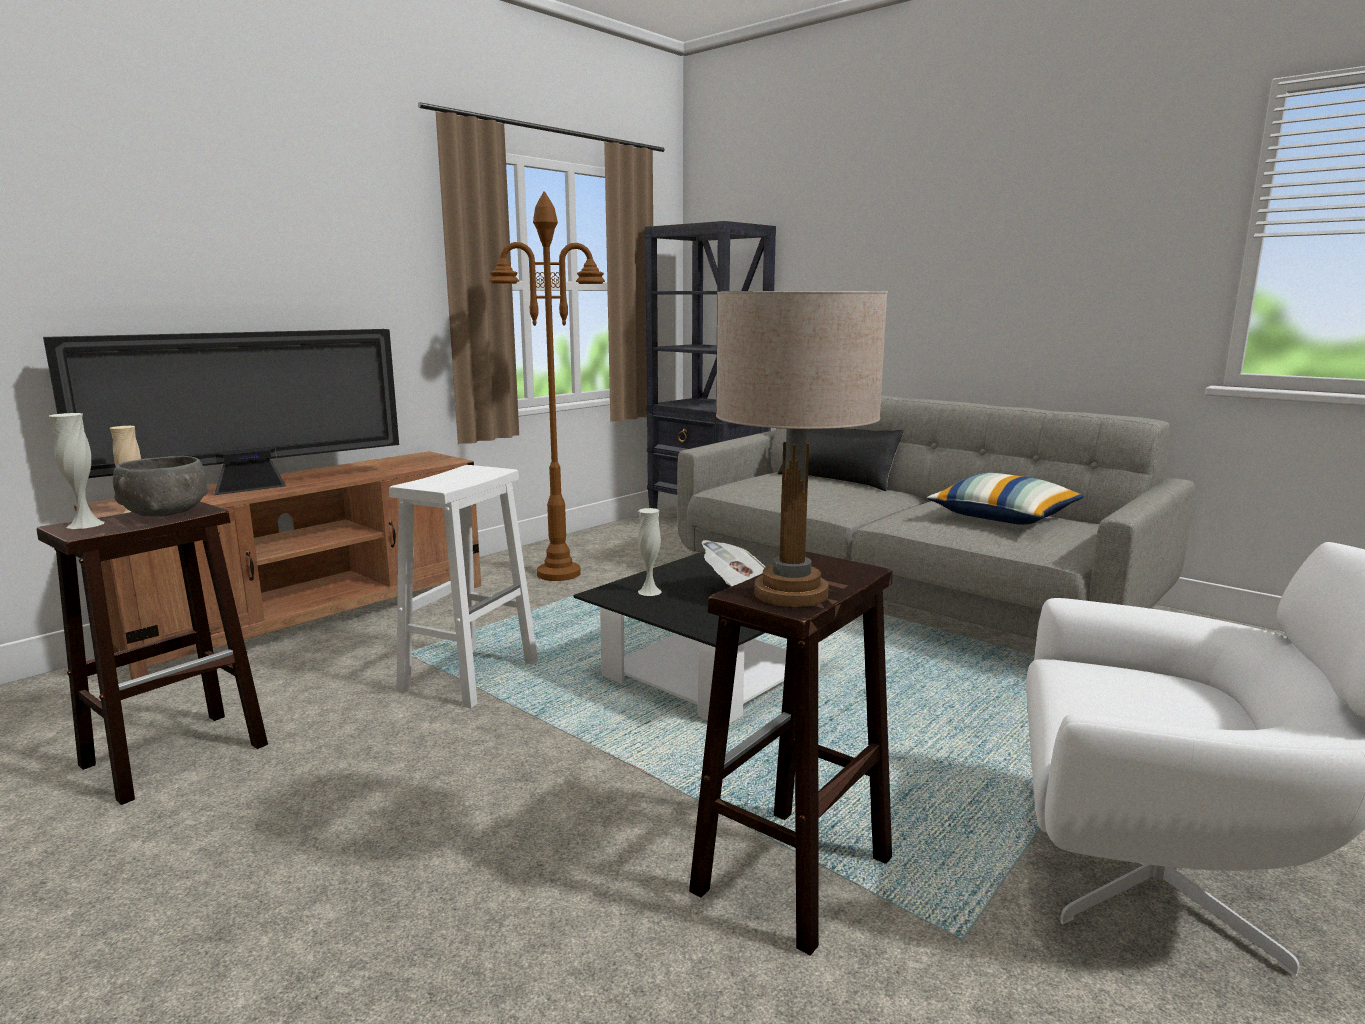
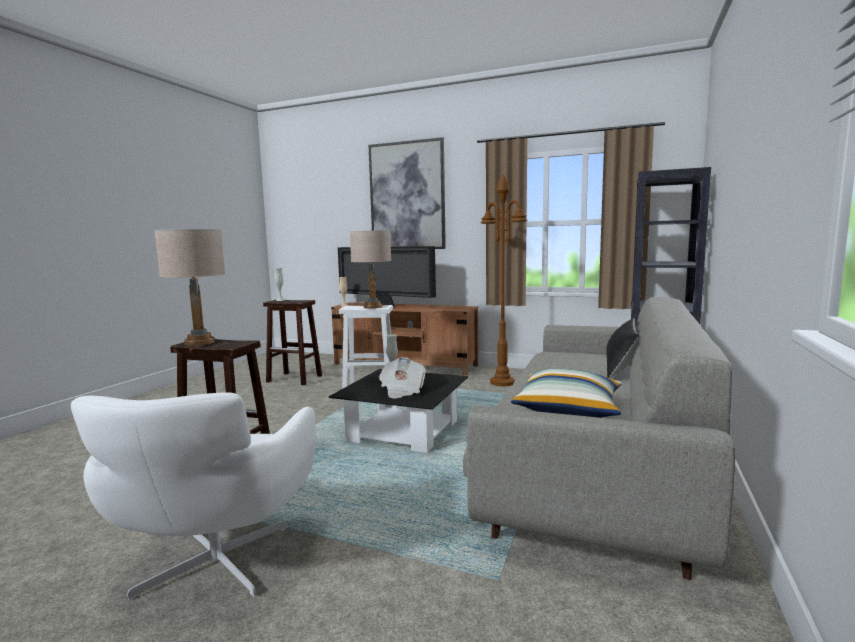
camera: 70 degrees right, 5 degrees down
grey bowl [113,456,209,517] -> none
none -> beige table lamp [350,230,391,309]
none -> picture [369,137,446,249]

